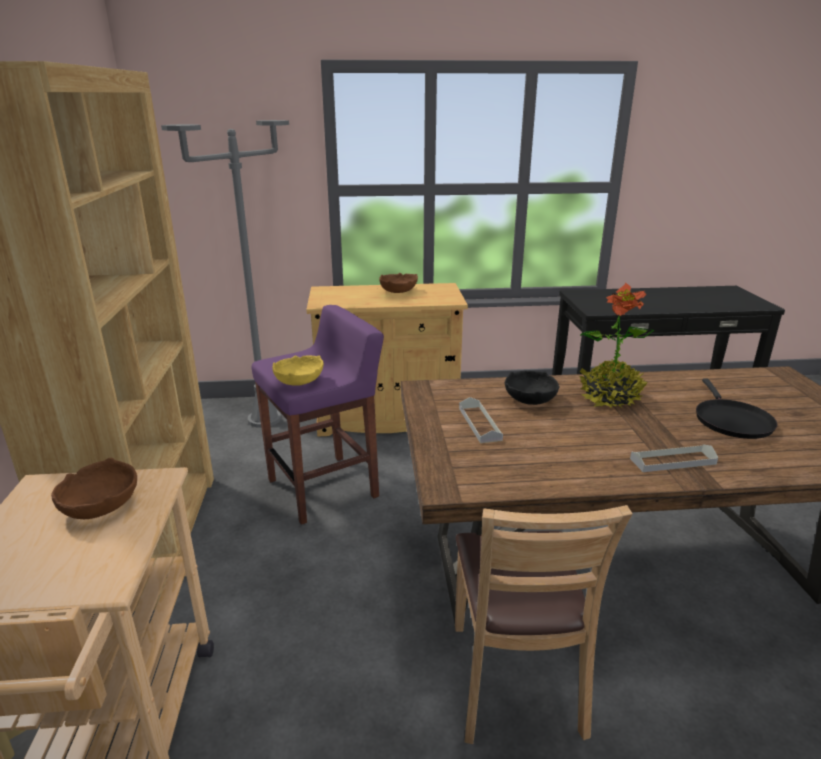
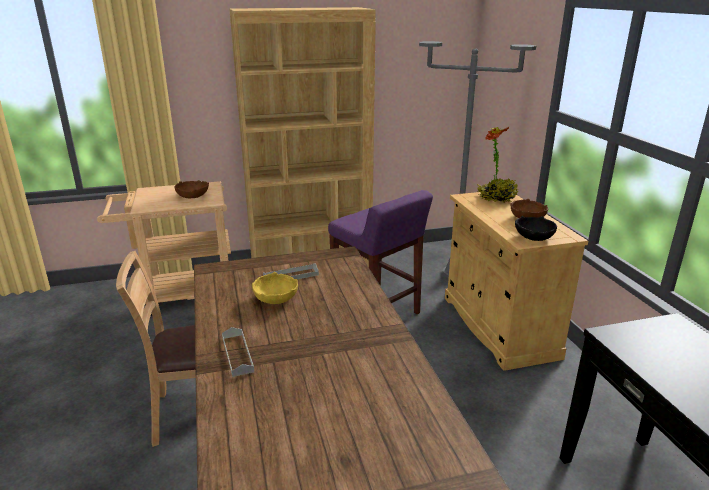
camera: 80 degrees right, 0 degrees up
yellow bowl [272,355,324,386] -> yellow bowl moved to [252,272,298,304]
black bowl [505,370,559,405] -> black bowl moved to [515,216,557,241]
potted plant [579,283,654,408] -> potted plant moved to [477,126,519,203]
black frying pan [696,378,777,439] -> none

